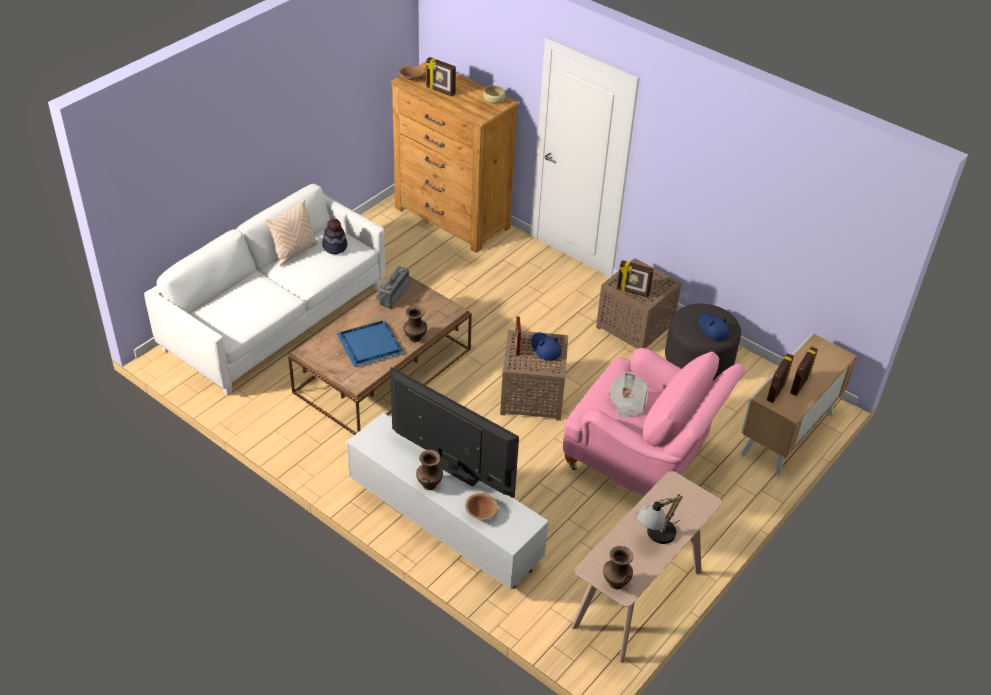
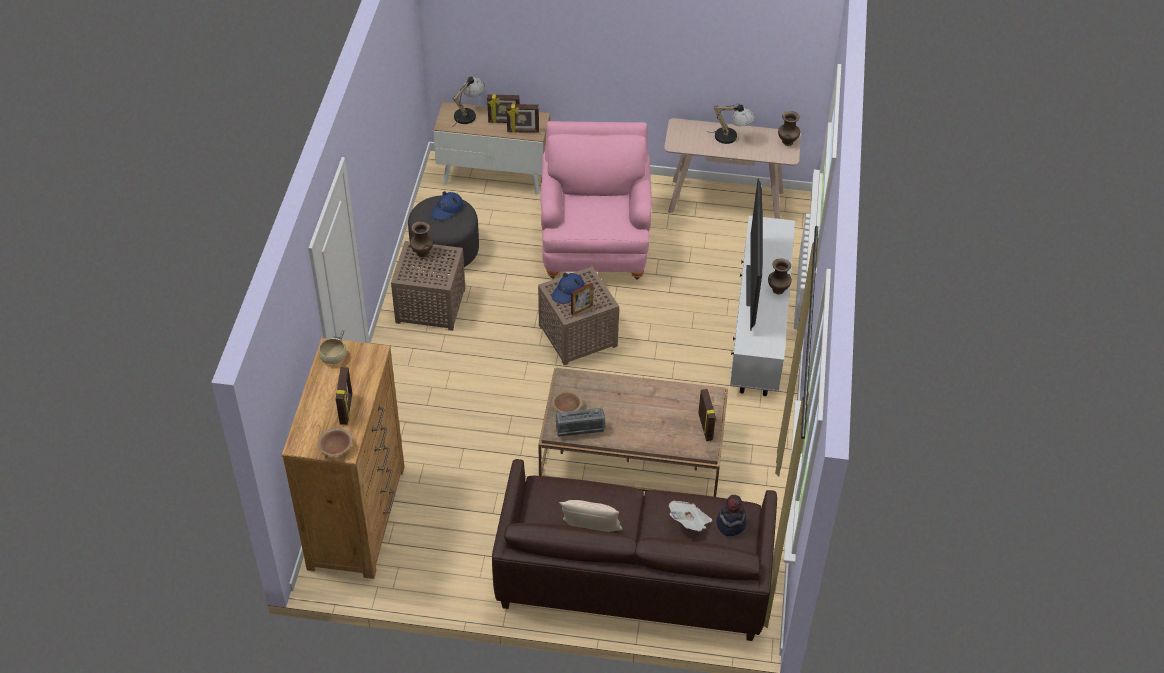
camera: 120 degrees left, 5 degrees up
white sofa [144,184,385,396] -> brown sofa [492,459,777,641]
hat [322,218,347,254] -> hat moved to [717,495,746,536]
blue tray [337,321,403,367] -> none
brown vase [404,306,427,342] -> brown vase moved to [410,221,433,257]
brown bowl [465,493,499,520] -> brown bowl moved to [552,391,583,412]
newspaper [609,372,649,418] -> newspaper moved to [669,501,712,532]
picture frame [617,260,654,297] -> picture frame moved to [698,389,717,441]
none -> table lamp [452,77,485,127]

